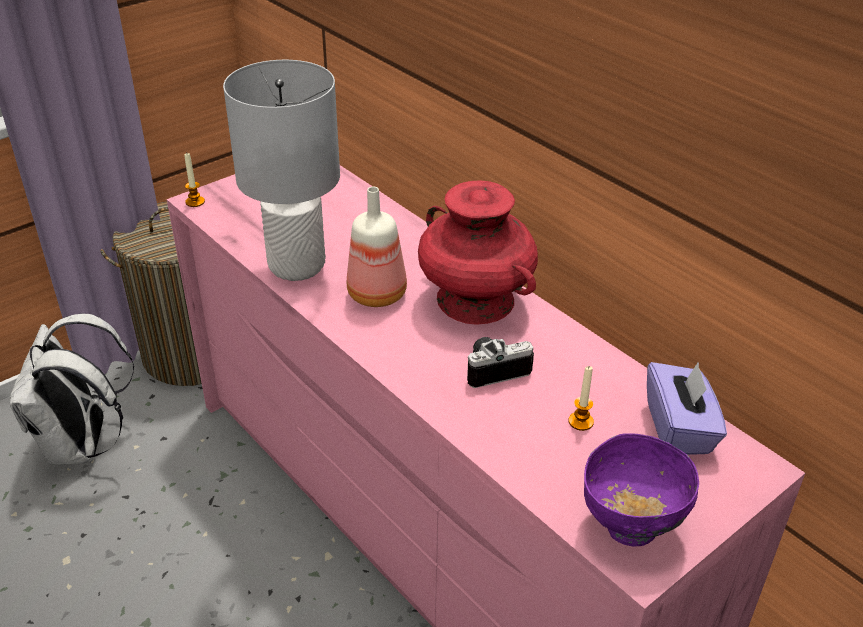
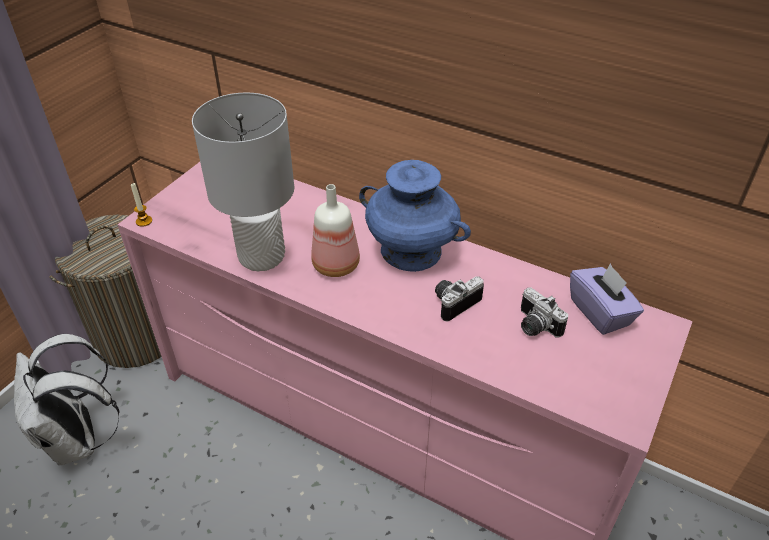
camera: 20 degrees left, 5 degrees up
red vase [418,180,538,325] -> blue vase [359,160,471,272]
candle [568,366,594,431] -> camera [521,287,568,337]
purple bowl [584,433,699,547] -> none

